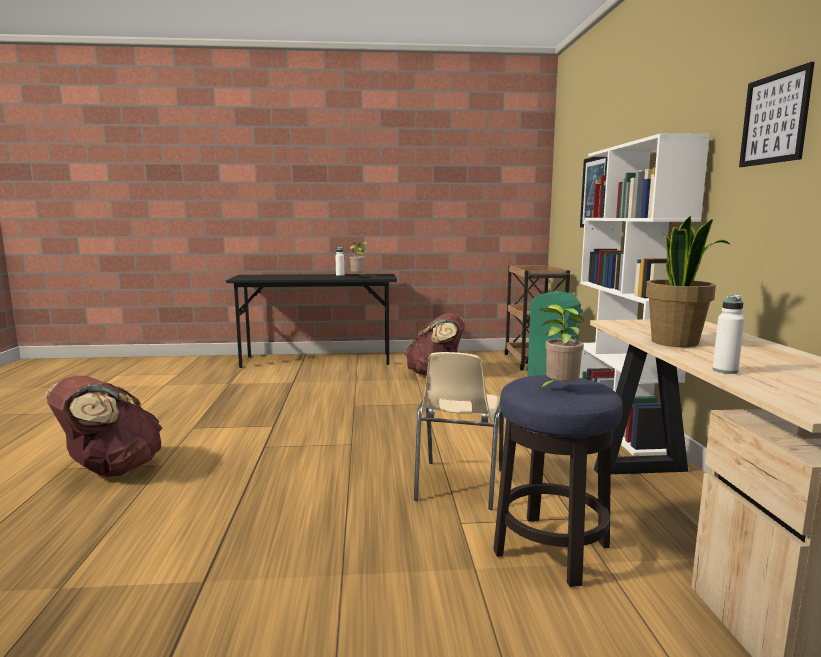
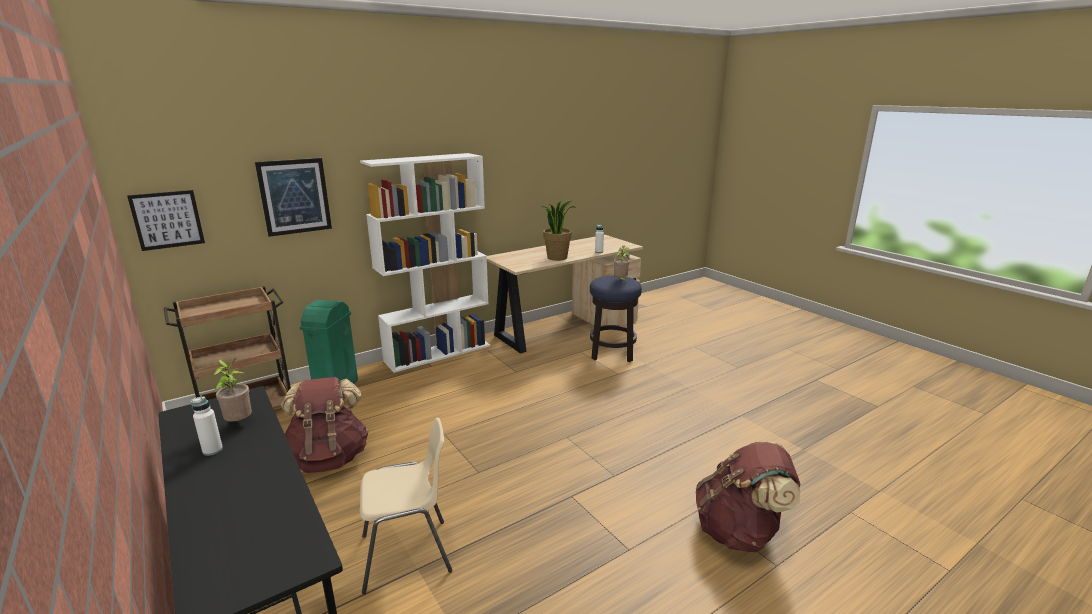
camera: 120 degrees left, 10 degrees up
beige chair [414,352,504,510] -> beige chair moved to [360,418,453,594]
picture [739,62,815,167] -> picture moved to [127,190,205,251]

